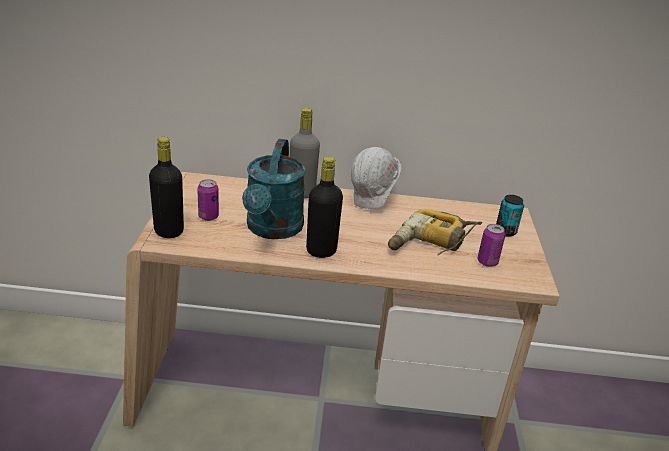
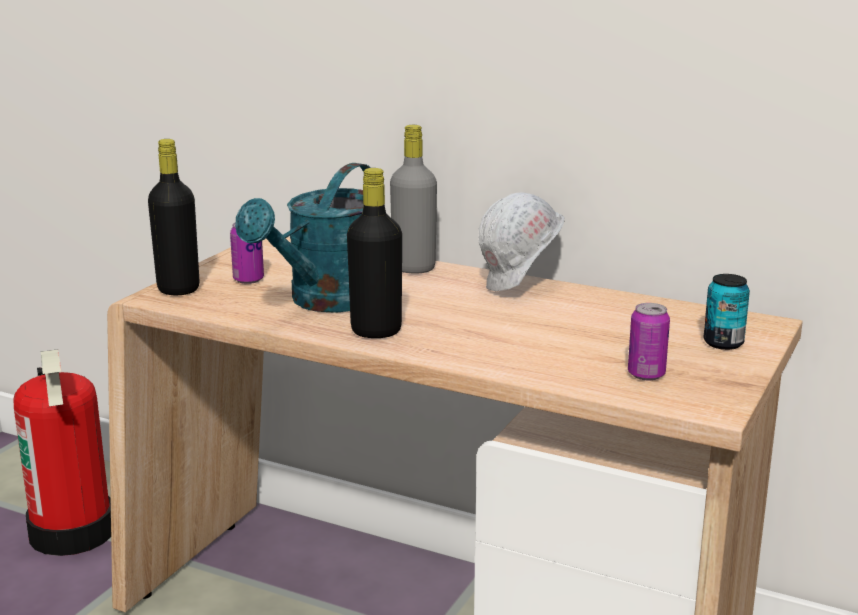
camera: 25 degrees right, 10 degrees down
power drill [388,209,482,255] -> none
none -> fire extinguisher [13,350,111,556]

